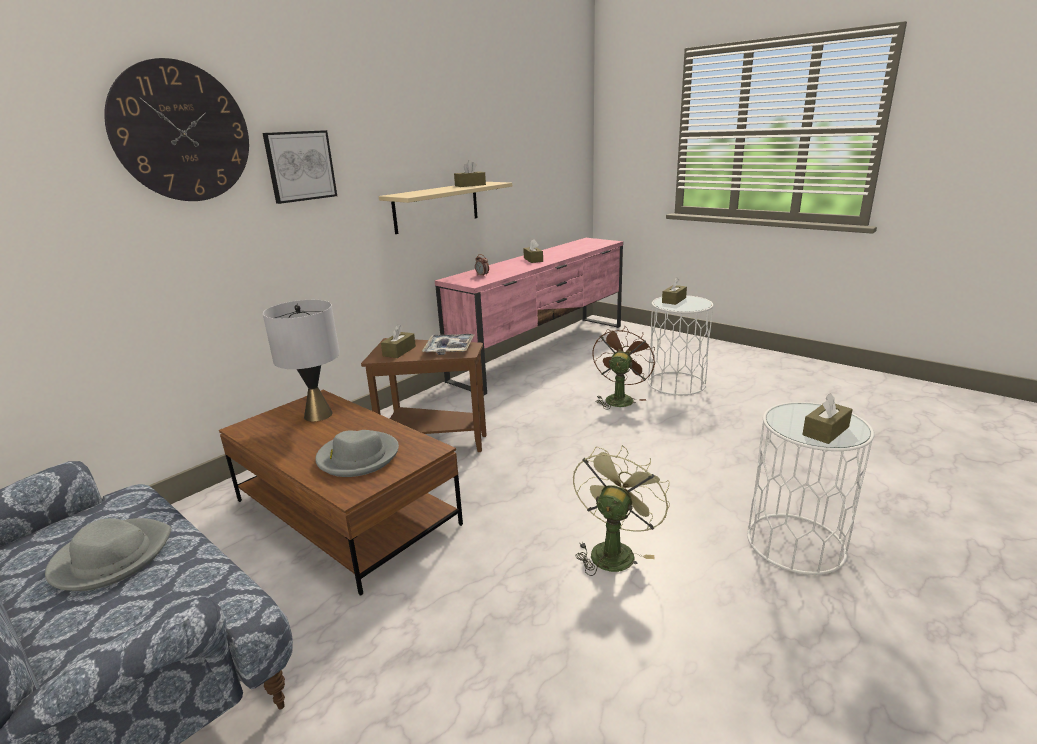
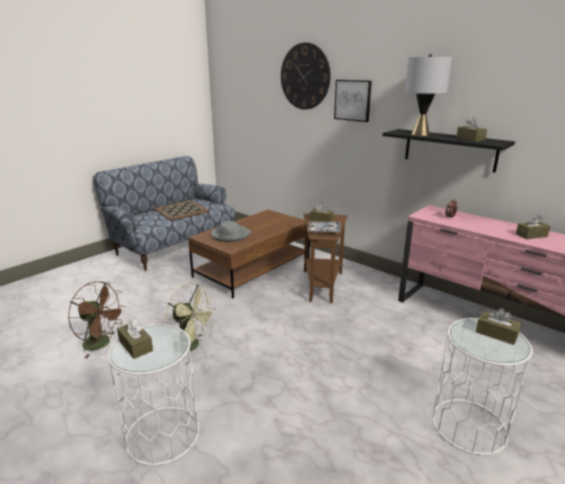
camera: 90 degrees right, 0 degrees up
grey hat [45,518,171,591] -> tray [154,201,210,220]
grey table lamp [263,300,340,422] -> grey table lamp moved to [405,54,452,136]
beige shelf [379,182,512,234] -> black shelf [382,129,515,172]
brown fan [593,326,655,410] -> brown fan moved to [68,281,126,358]

